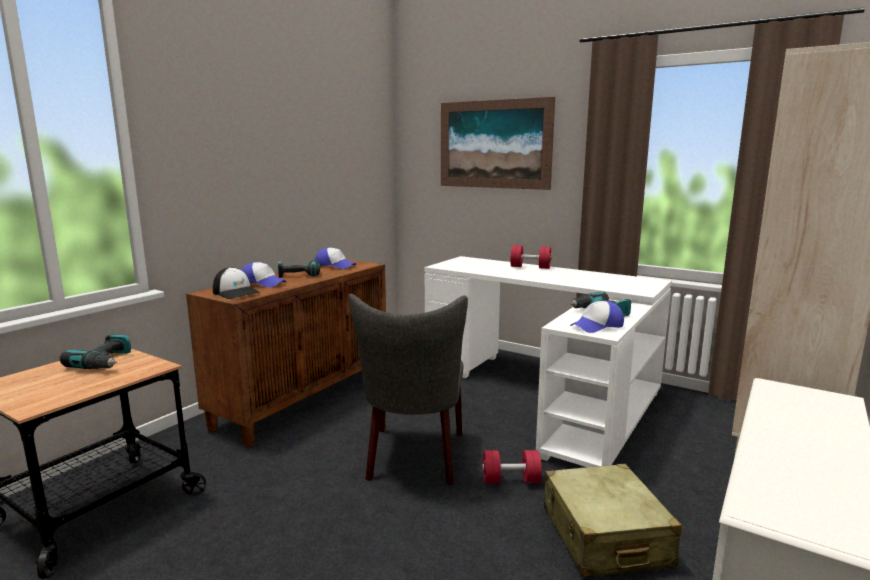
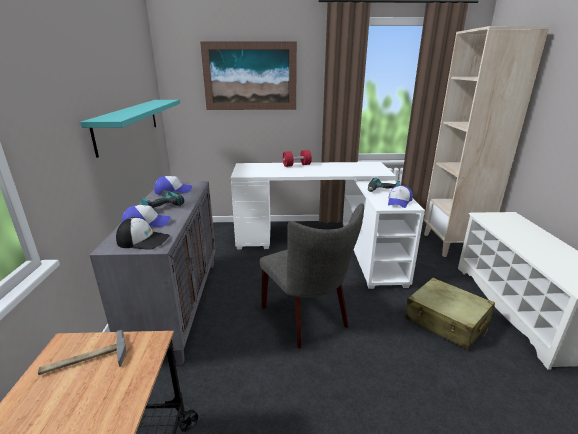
camera: 35 degrees left, 10 degrees up
power drill [60,334,131,369] -> hammer [38,330,126,375]
brown cabinet [186,259,386,448] -> grey cabinet [89,182,216,365]
red dumbbell [482,450,542,483] -> none
none -> turquoise shelf [80,100,180,158]

